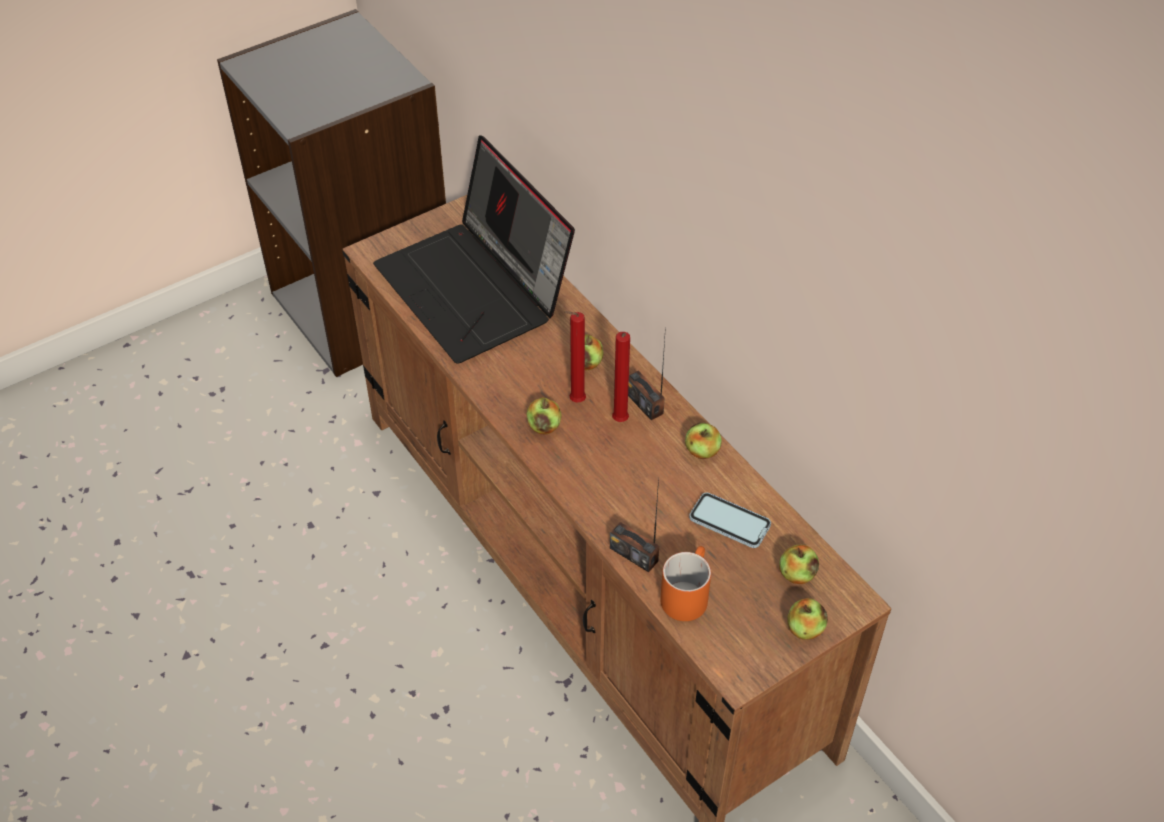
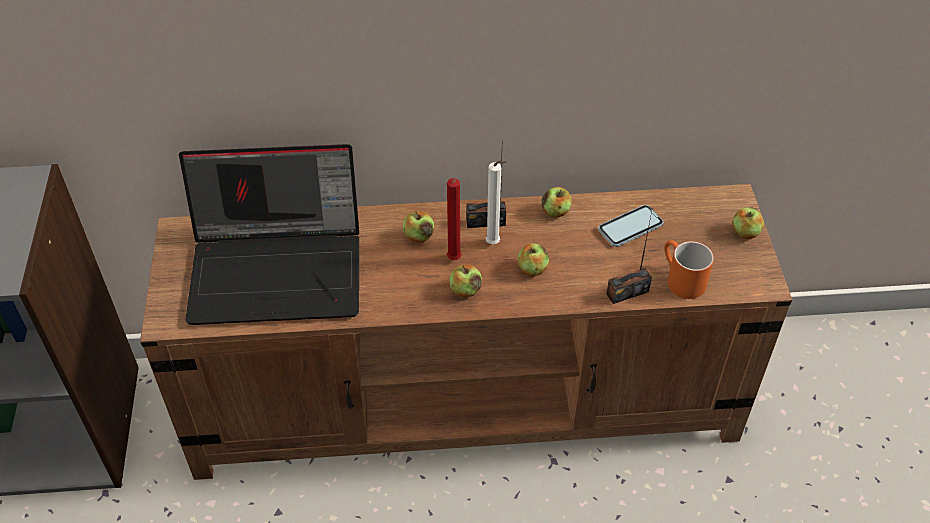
camera: 60 degrees left, 0 degrees up
red candle [612,332,630,422] -> white candle [486,161,507,244]
apple [779,545,819,584] -> apple moved to [518,243,549,276]

